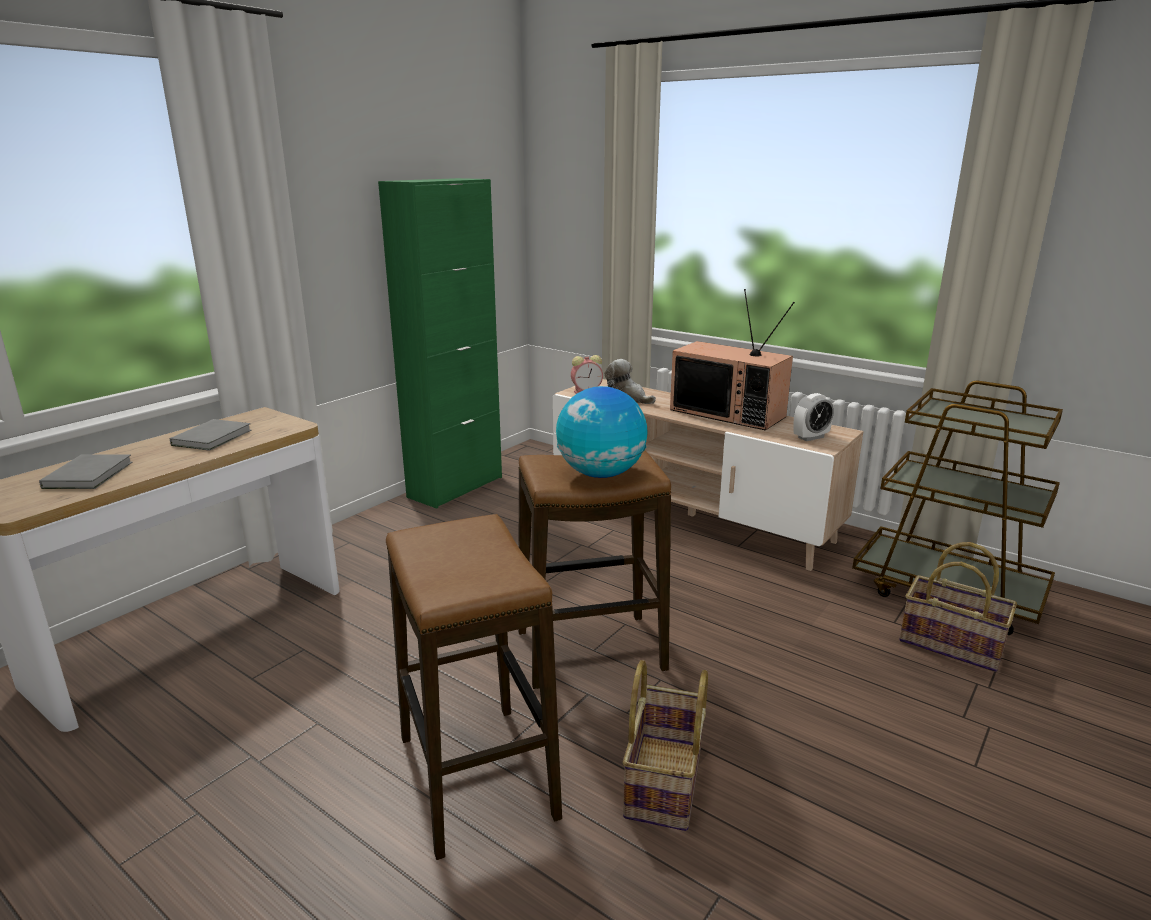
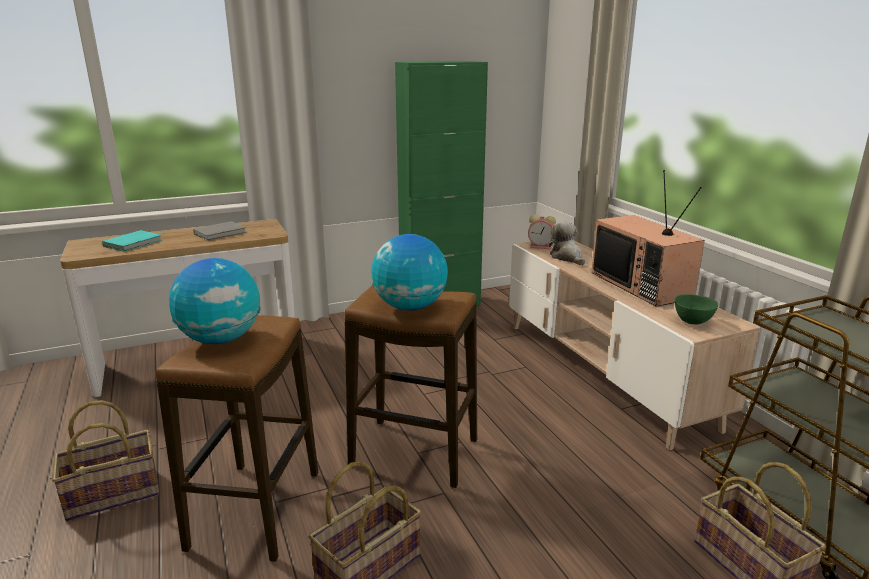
camera: 30 degrees right, 0 degrees up
grey book [39,454,133,489] -> turquoise book [102,230,162,252]
alarm clock [793,393,834,441] -> green bowl [674,294,718,325]
none -> basket [52,400,159,521]
none -> globe [169,258,261,344]

